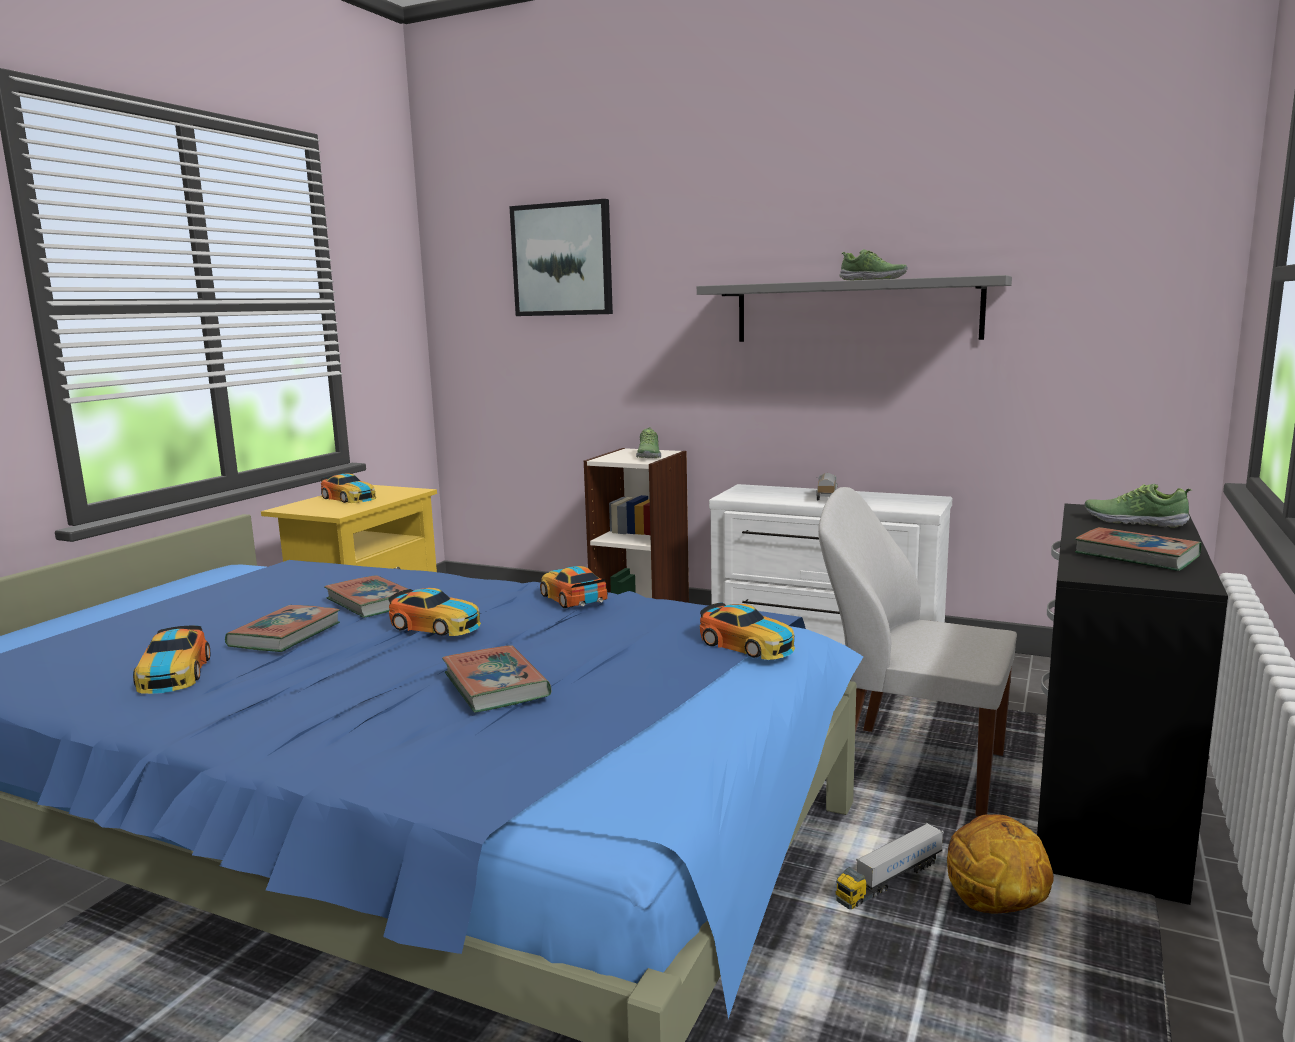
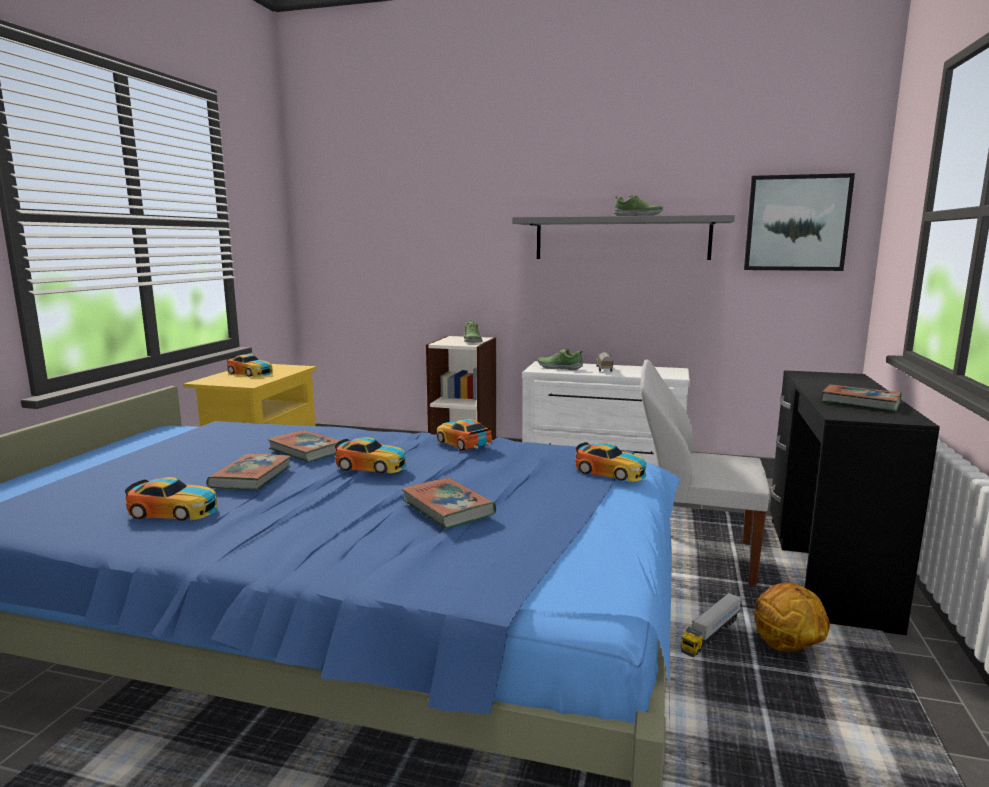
camera: 10 degrees left, 0 degrees up
toy car [133,625,210,694] -> toy car turned 60 degrees counterclockwise [125,477,218,521]
picture [509,199,613,316] -> picture moved to [744,173,855,271]
shoe [1085,483,1193,528] -> shoe moved to [538,349,583,370]

